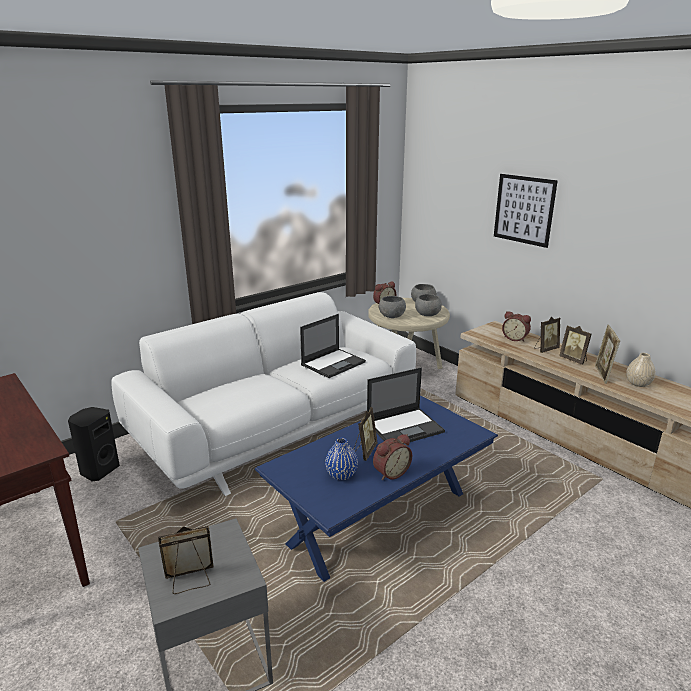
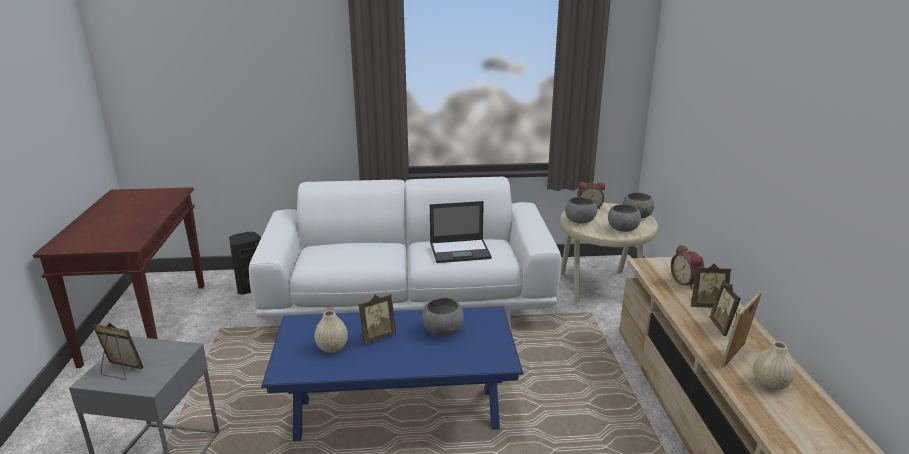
camera: 35 degrees right, 0 degrees up
blue vase [325,438,358,480] -> beige vase [315,310,348,353]
laptop [367,367,445,444] -> grey bowl [422,298,464,336]
alarm clock [373,434,412,481] -> none
picture [494,174,558,248] -> none

